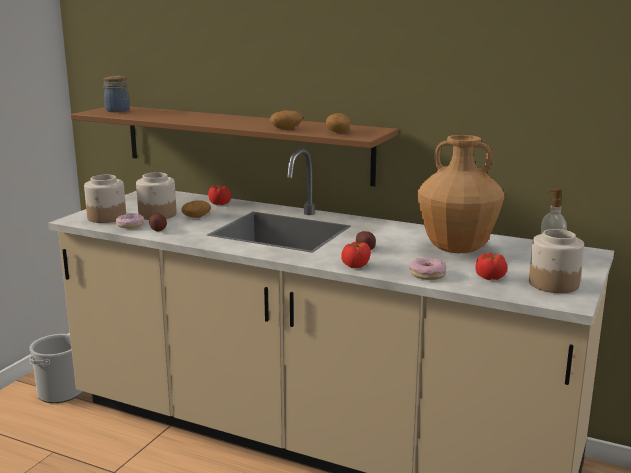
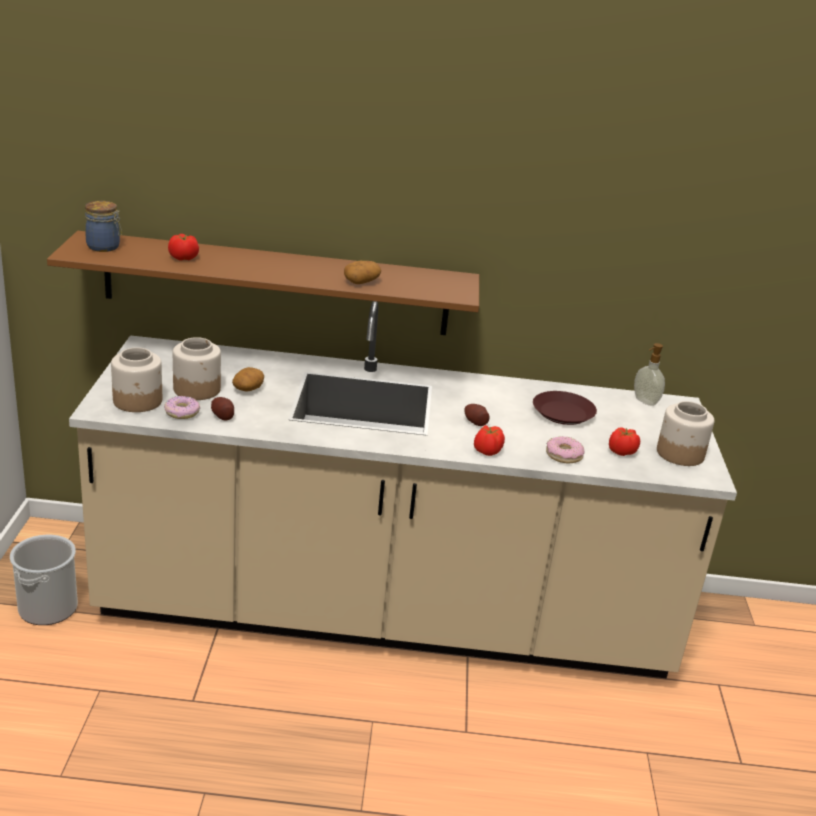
camera: 25 degrees left, 10 degrees up
tomato [208,185,231,205] -> tomato moved to [168,234,199,261]
potato [326,113,350,133] -> none
brown vase [417,135,504,253] -> brown plate [533,391,597,425]

